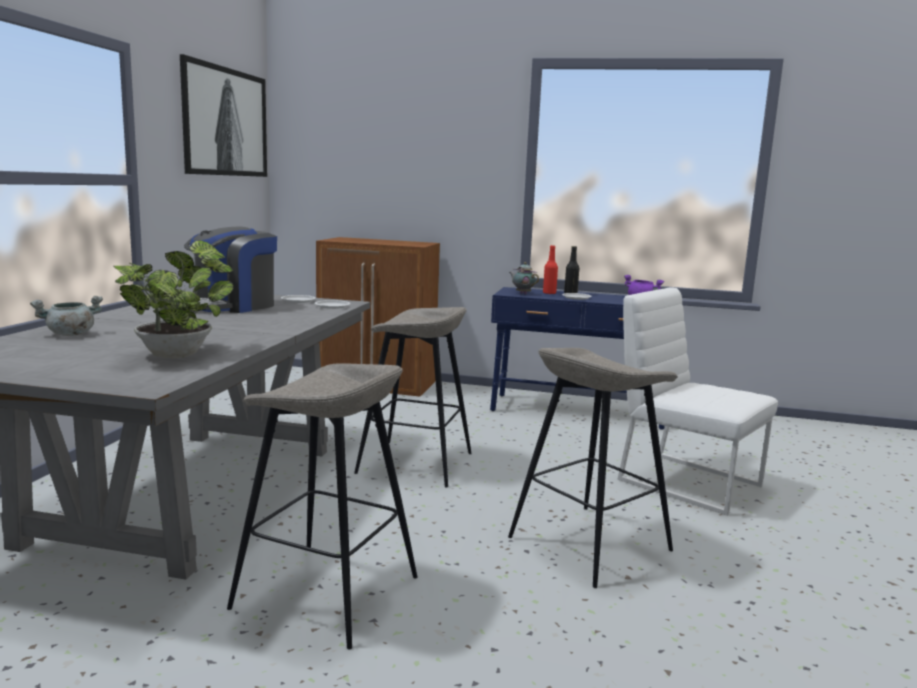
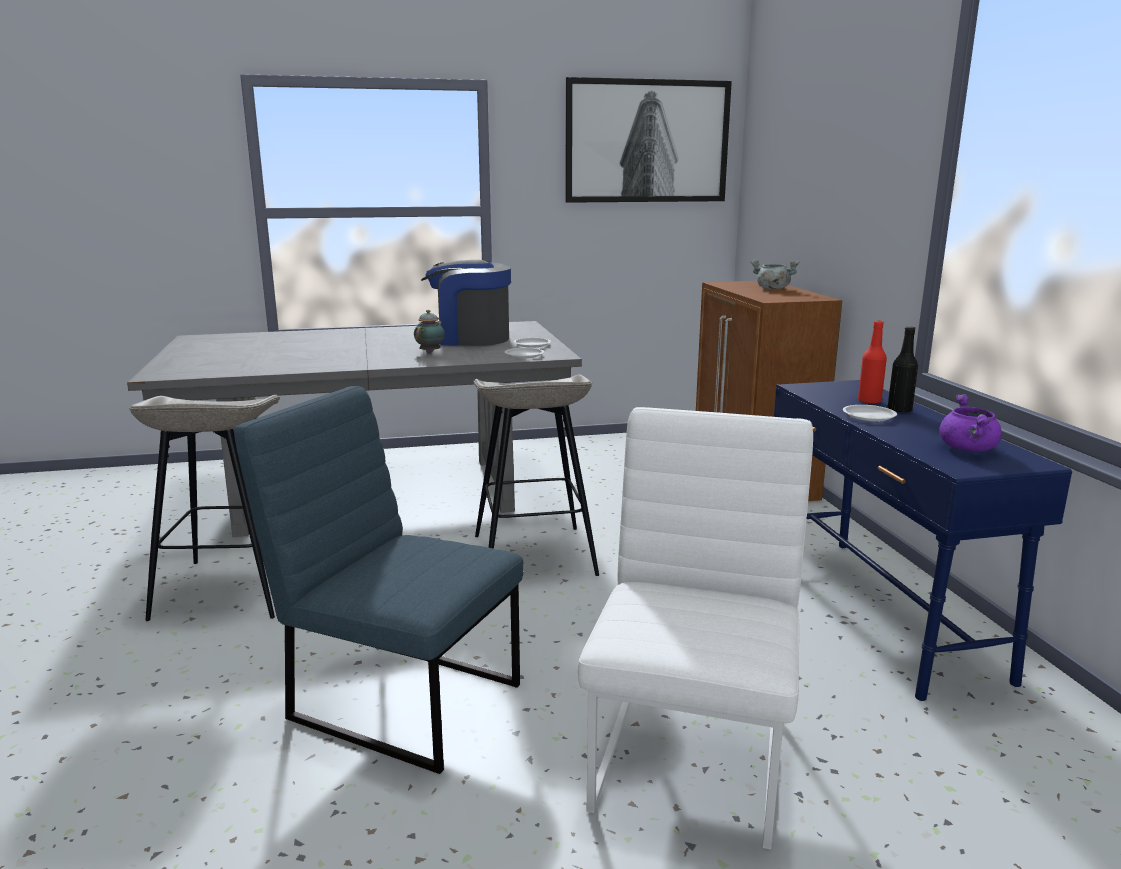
camera: 65 degrees right, 5 degrees up
grey cooking pot [30,296,103,336] -> grey cooking pot moved to [750,259,800,290]
potted plant [114,240,234,358] -> none
grey stool [508,348,678,588] -> blue chair [234,386,524,774]
teapot [509,262,539,294] -> teapot moved to [414,310,445,353]

